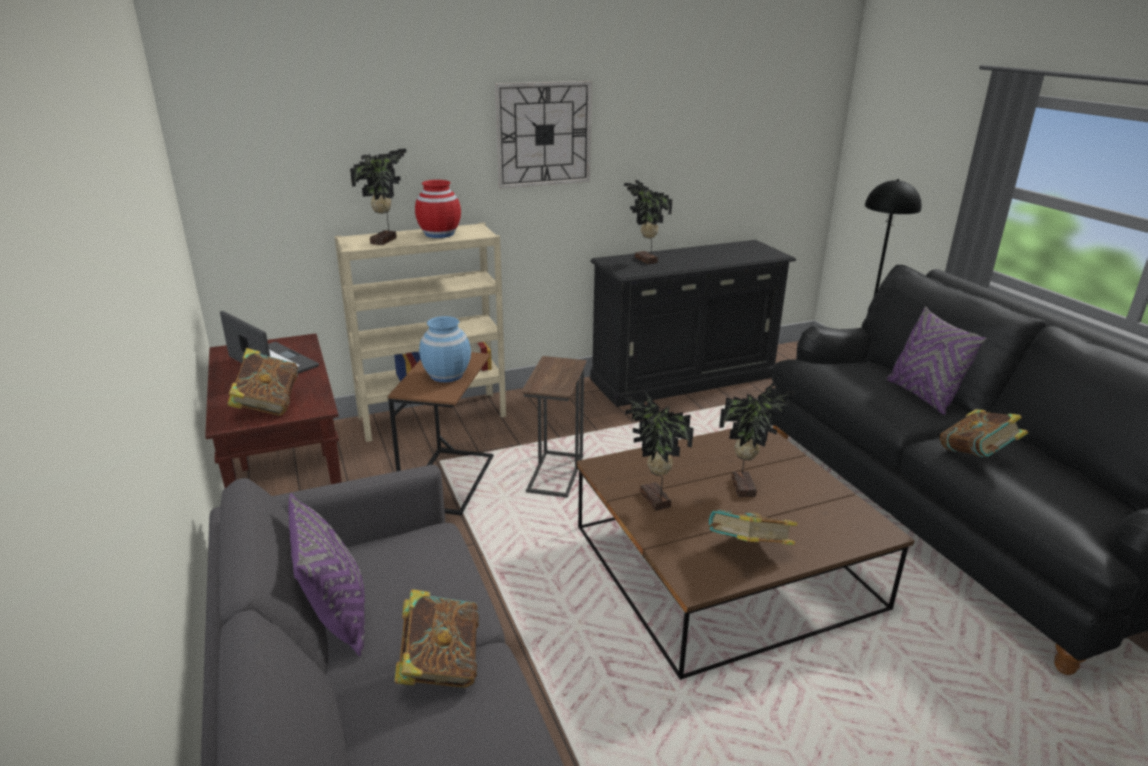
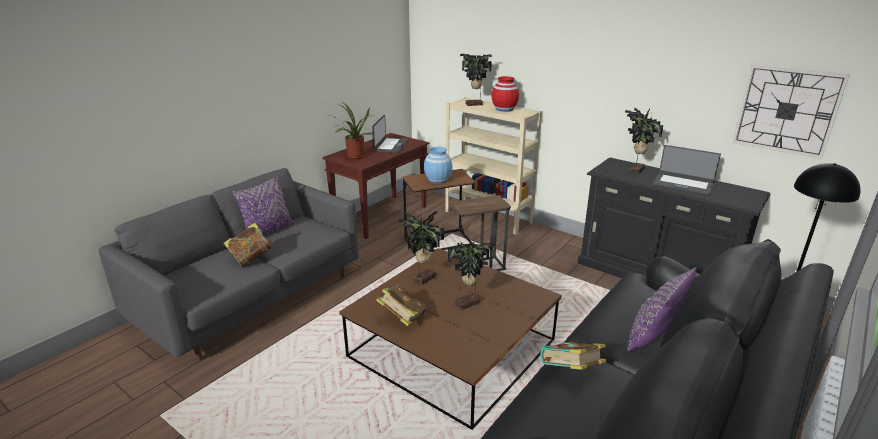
camera: 60 degrees right, 0 degrees up
book [227,348,298,416] -> potted plant [335,102,375,159]
wall clock [495,81,592,189] -> wall clock moved to [732,64,849,159]
none -> laptop [653,145,721,196]

